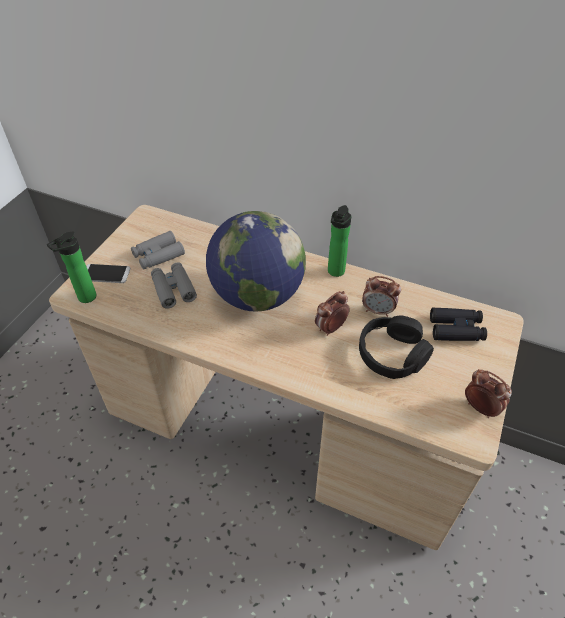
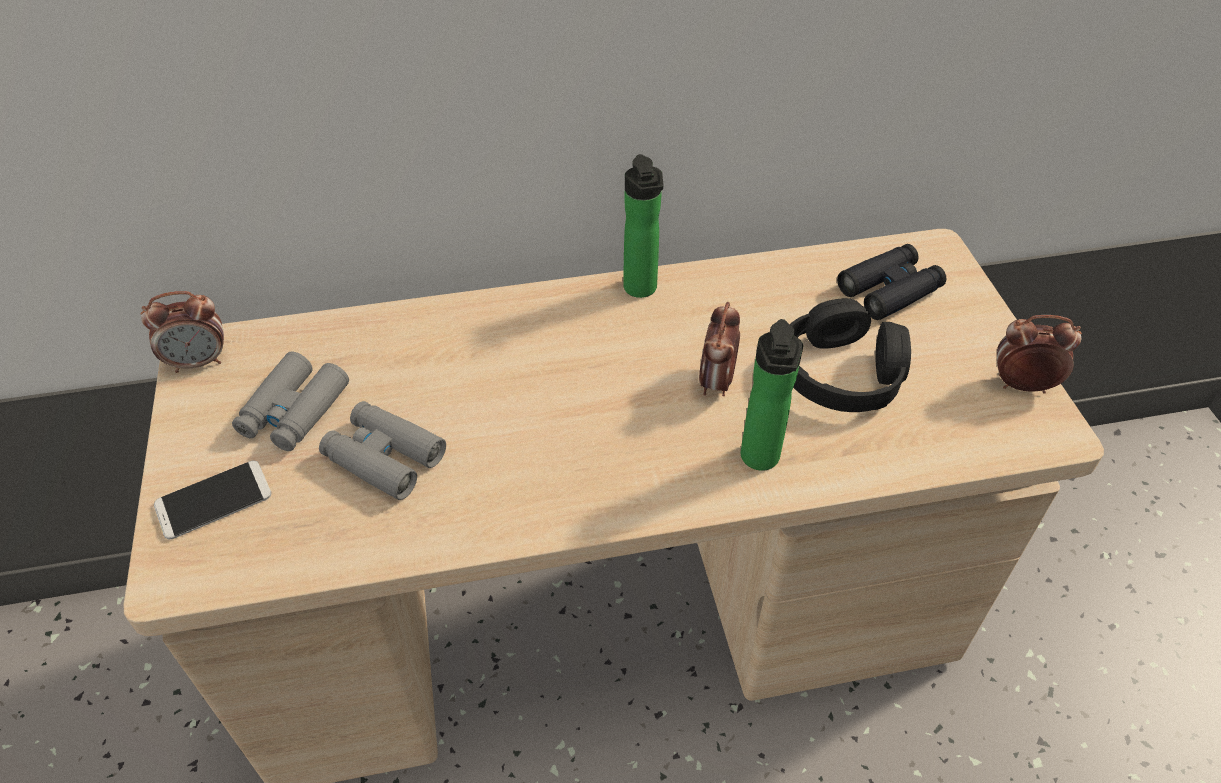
camera: 35 degrees left, 0 degrees up
bottle [47,232,96,303] -> bottle moved to [741,319,803,471]
globe [206,211,306,311] -> none
alarm clock [362,276,401,317] -> alarm clock moved to [141,291,224,373]

